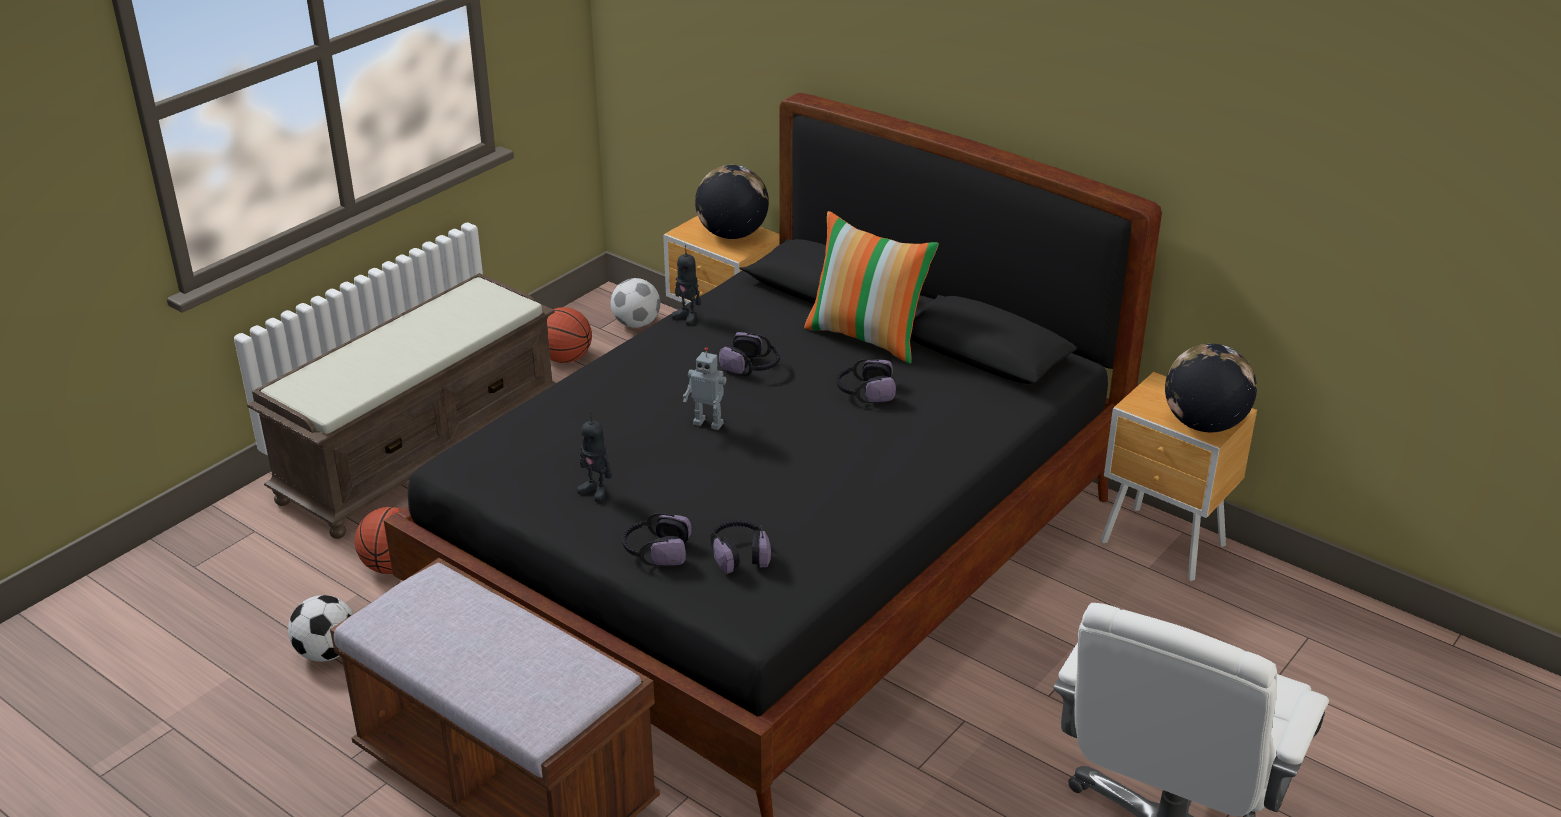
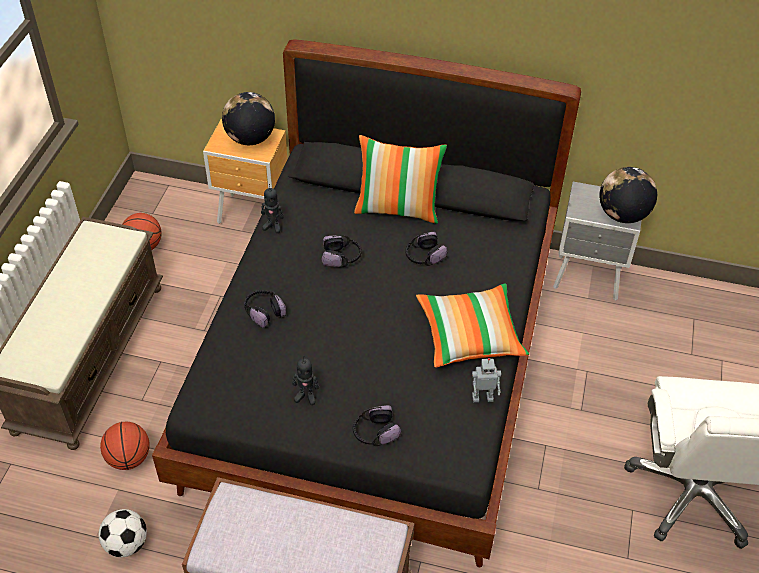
camera: 25 degrees left, 15 degrees up
football [611,278,660,328] -> none
toy robot [683,347,726,430] -> toy robot moved to [472,358,501,402]
headphones [710,520,771,574] -> headphones moved to [244,290,286,328]
brown nightstand [1101,372,1257,582] -> grey nightstand [553,182,642,301]
none -> pillow [416,284,529,368]

